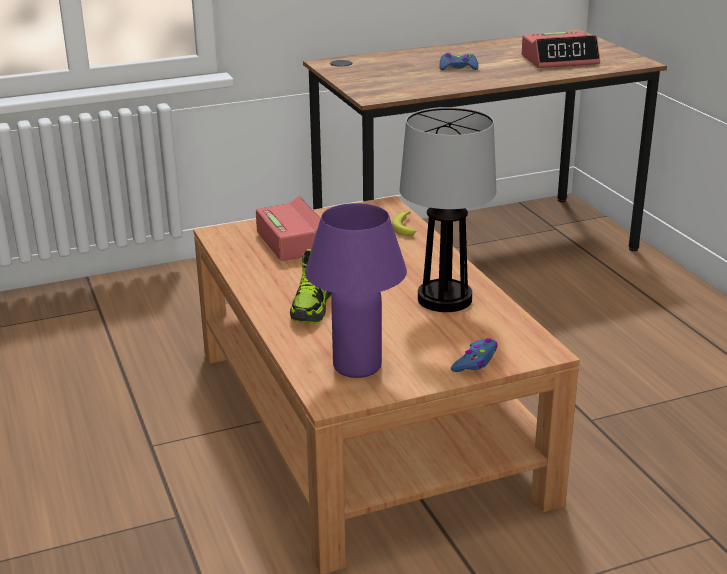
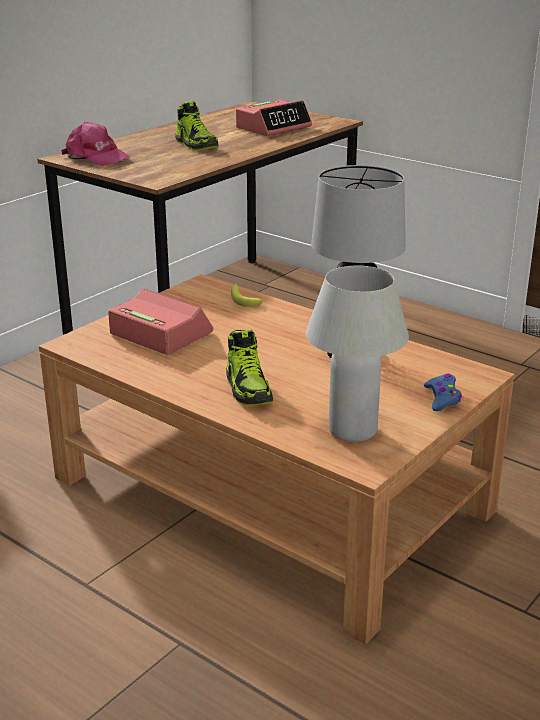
camera: 30 degrees left, 0 degrees up
purple table lamp [305,203,407,378] -> white table lamp [306,266,409,442]
blue game controller [439,53,479,70] -> shoe [175,101,218,150]
none -> pink cap [61,122,131,166]

